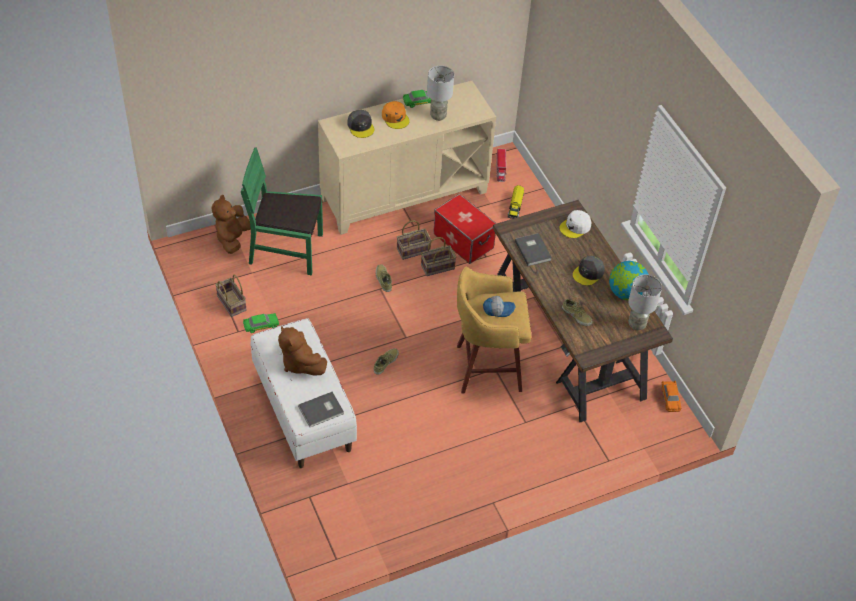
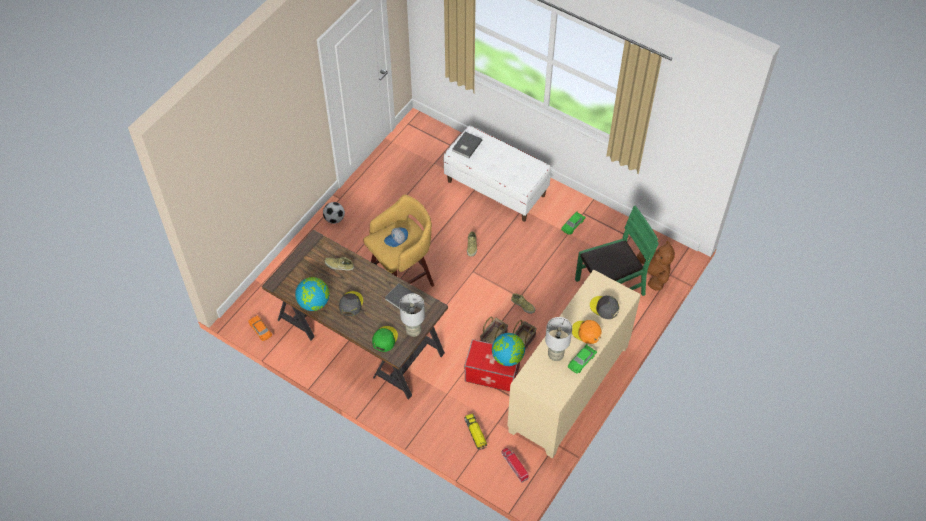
camera: 150 degrees right, 5 degrees up
basket [215,274,246,317] -> none
brown plush toy [278,325,327,375] -> none
white cap [560,210,592,238] -> green cap [372,326,398,352]
grey table lamp [628,275,662,330] -> grey table lamp moved to [399,293,425,337]
none -> football [323,202,345,224]
none -> globe [492,333,525,366]

